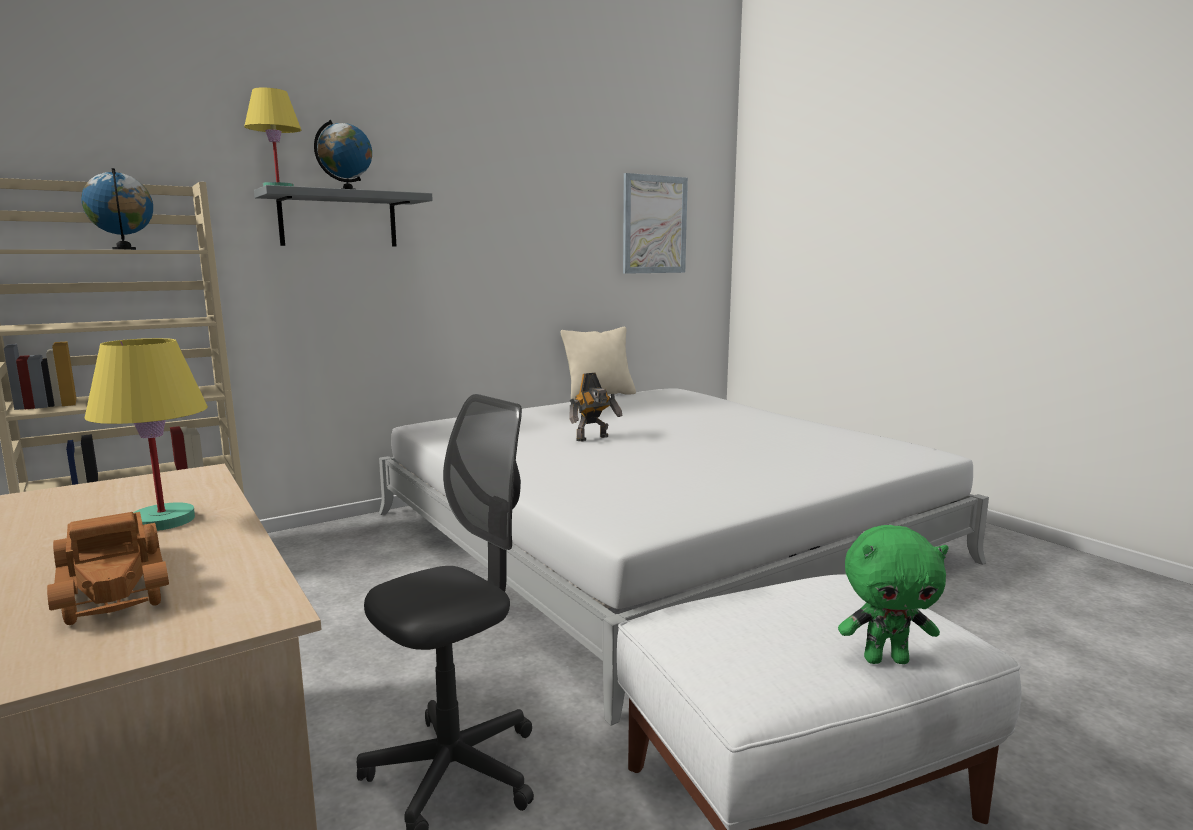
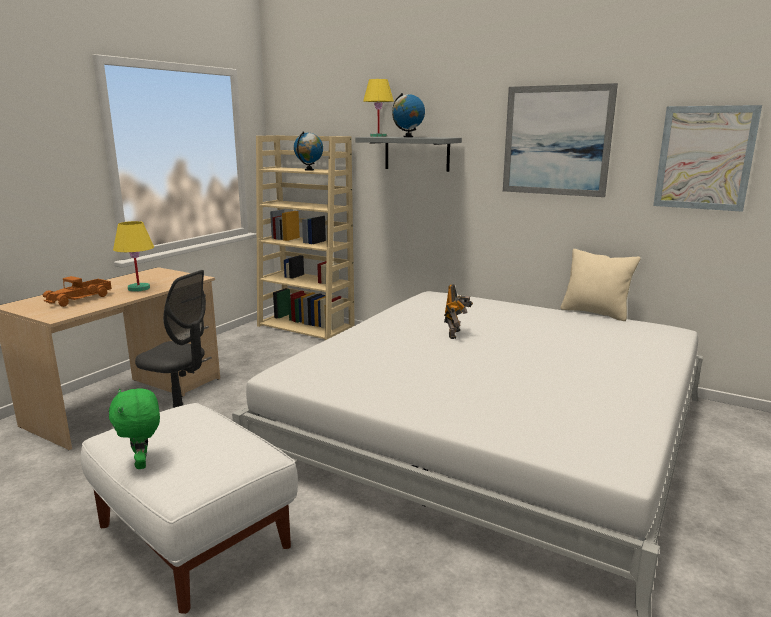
camera: 65 degrees right, 5 degrees up
toy robot [569,373,623,442] -> toy robot turned 105 degrees counterclockwise [444,284,473,339]
none -> picture [503,83,618,197]

